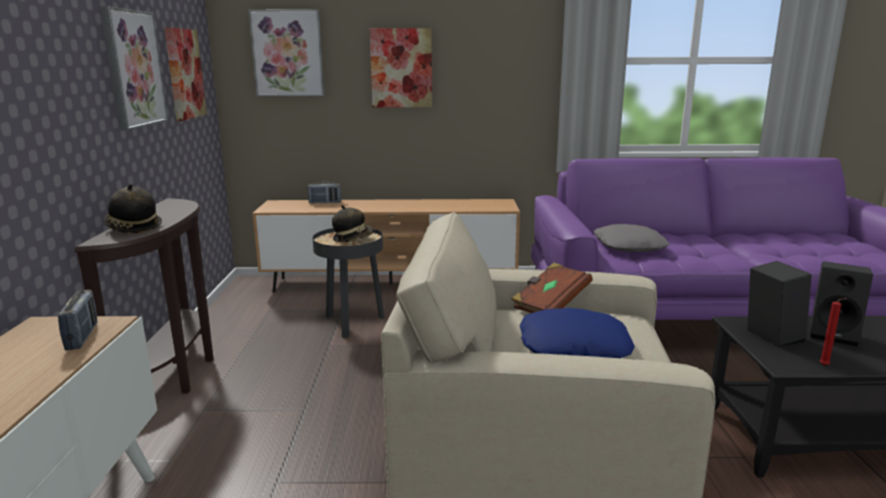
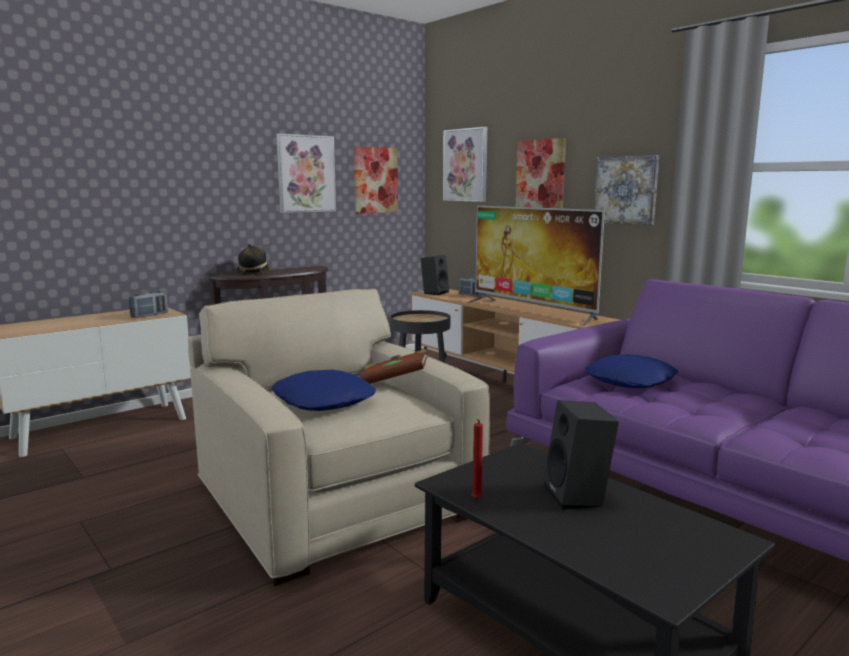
camera: 50 degrees right, 5 degrees down
hat [332,205,374,242] -> none
grey pillow [594,224,669,252] -> blue pillow [585,354,678,388]
black speaker [747,261,812,347] -> black speaker moved to [421,255,449,295]
none -> television [467,206,605,326]
none -> picture [594,155,659,225]

